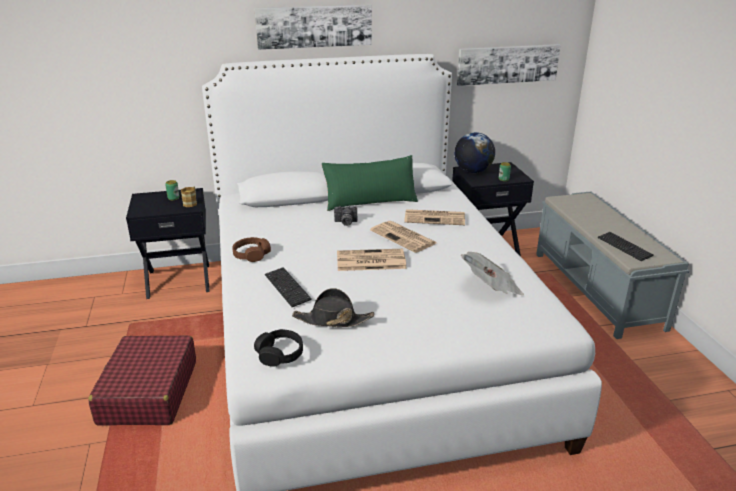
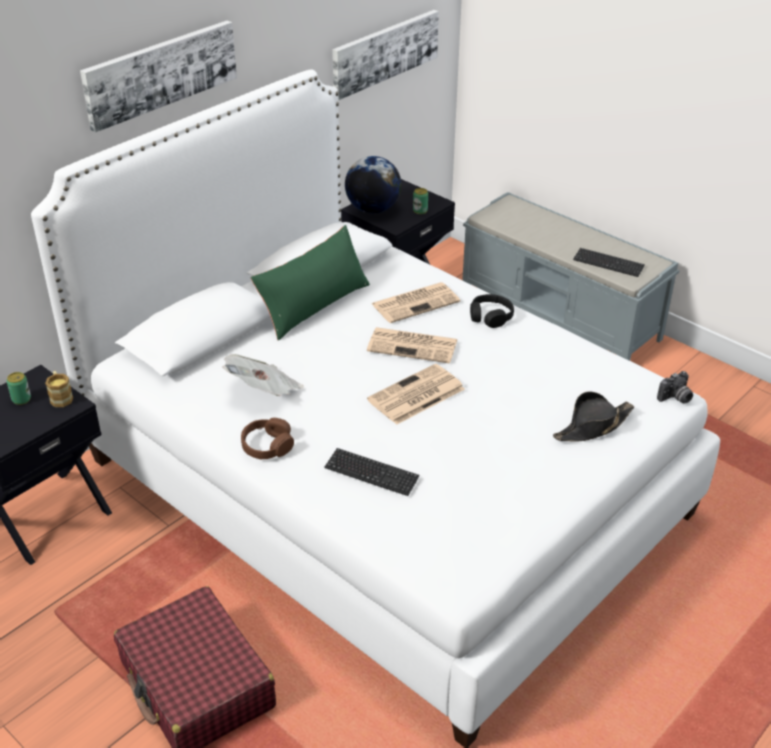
camera: 35 degrees left, 10 degrees up
black headphones [254,329,303,366] -> black headphones moved to [470,294,514,328]
black hat [292,288,374,327] -> black hat moved to [553,391,634,442]
camera [334,206,357,226] -> camera moved to [657,371,693,404]
newspaper [461,252,524,295] -> newspaper moved to [222,354,304,396]

